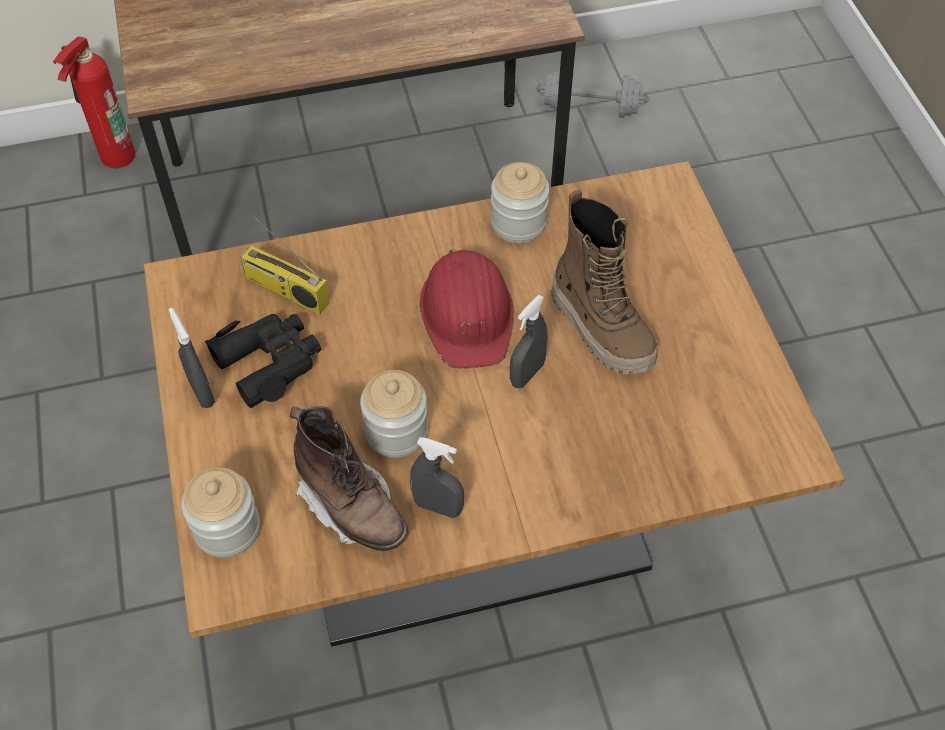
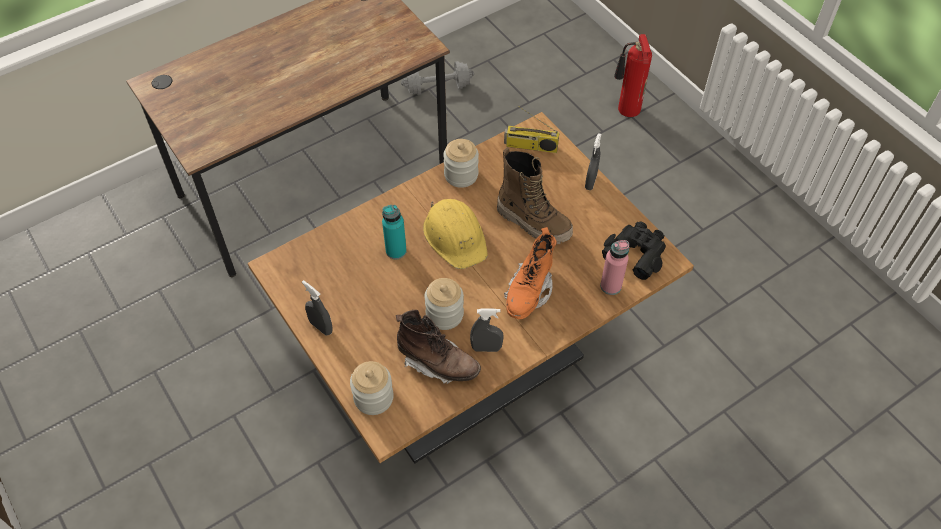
camera: 20 degrees left, 0 degrees up
fire extinguisher [53,36,135,168] -> fire extinguisher moved to [614,34,652,117]
black binoculars [205,314,321,408] -> black binoculars moved to [602,221,666,280]
radio [240,215,330,314] -> radio moved to [504,105,560,153]
red hard hat [419,249,514,369] -> yellow hard hat [423,199,488,269]
grey spray bottle [510,295,548,388] -> grey spray bottle moved to [585,133,601,190]
none -> turquoise bottle [382,205,407,259]
none -> orange boot [504,227,557,319]
none -> pink bottle [600,240,629,295]

